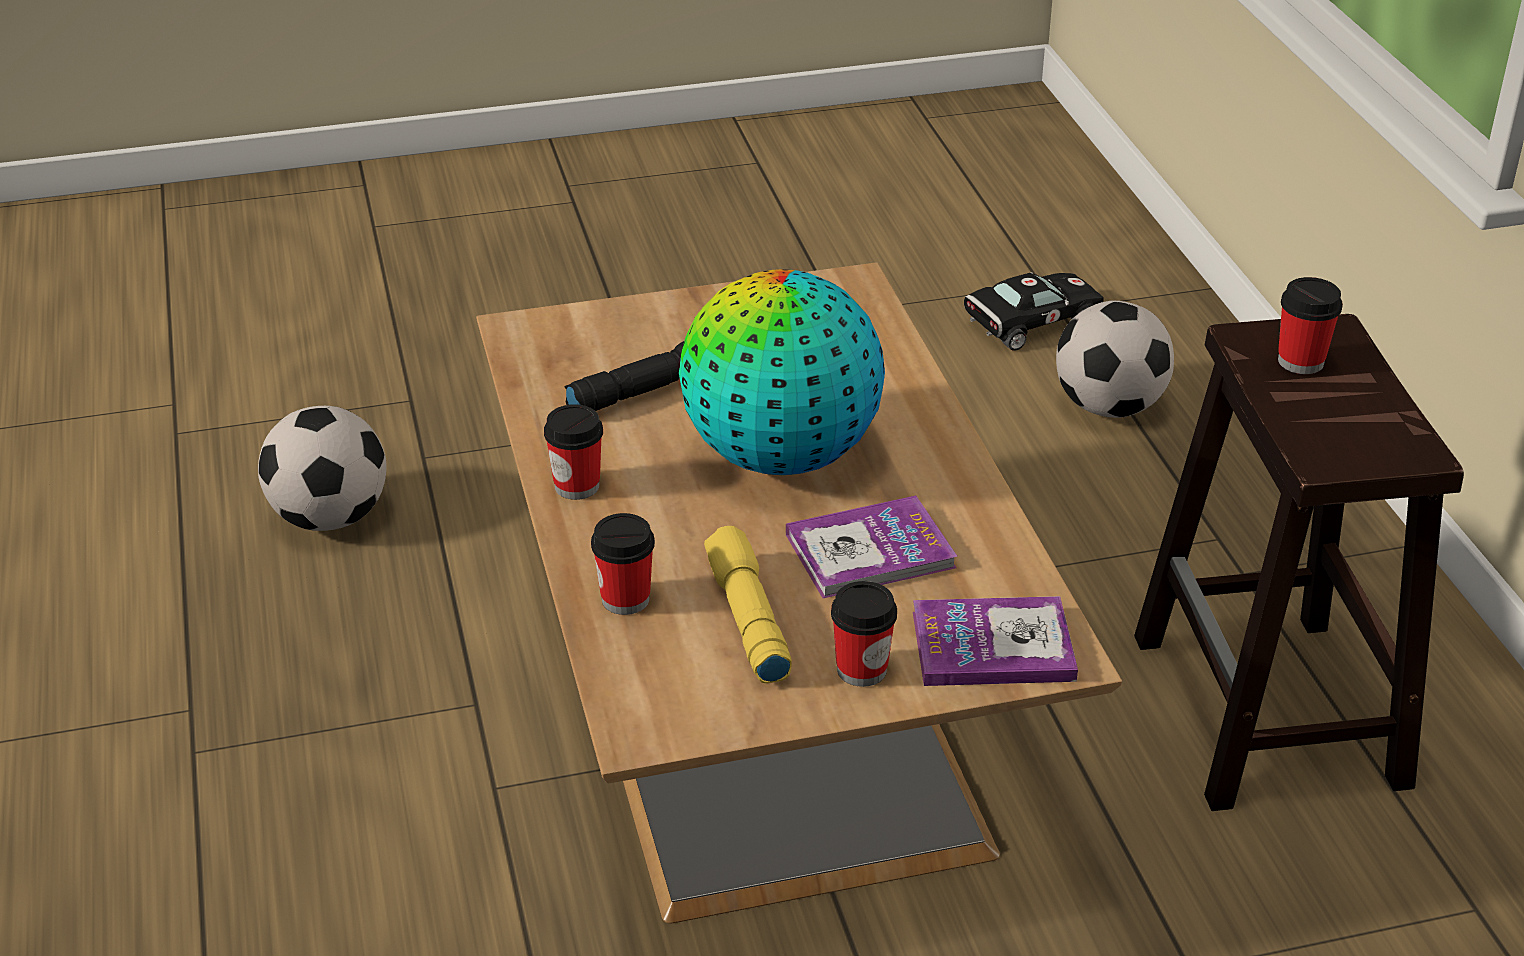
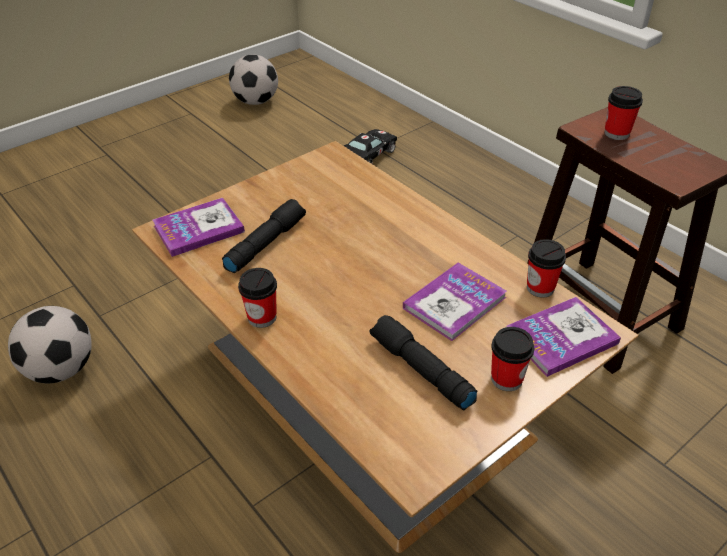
camera: 25 degrees left, 5 degrees up
cup [591,513,655,615] -> cup moved to [527,239,566,297]
globe [679,269,885,475] -> none
yellow flashlight [704,526,792,683] -> black flashlight [370,315,478,411]
football [1056,301,1174,418] -> football moved to [229,55,278,105]
none -> book [152,198,245,257]

